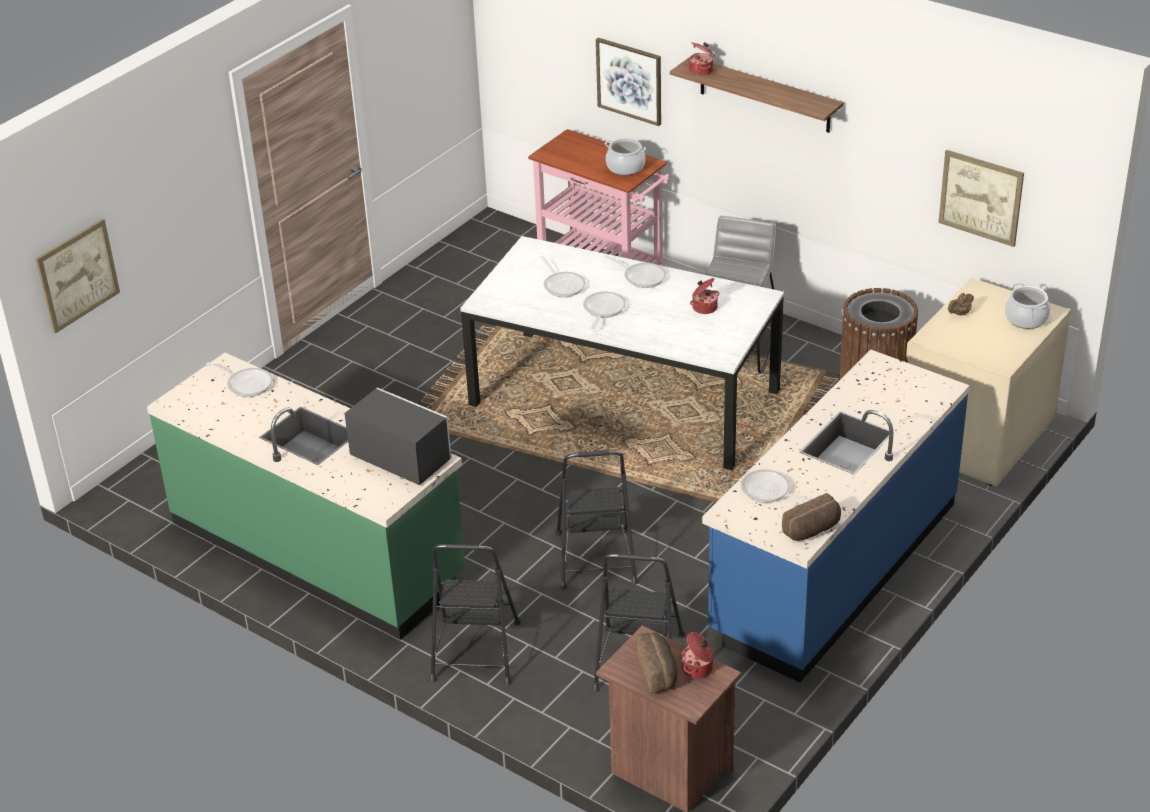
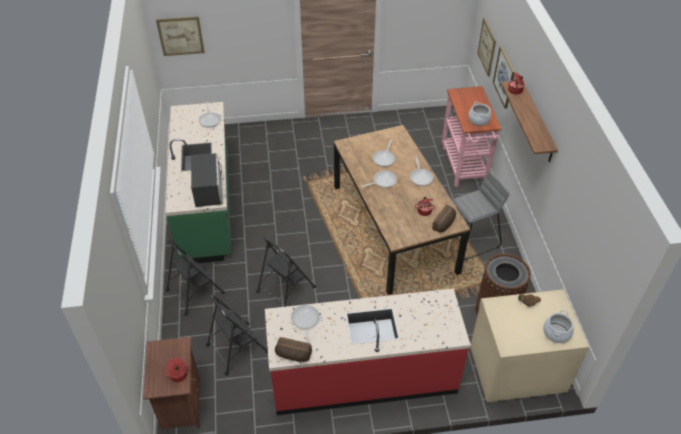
camera: 45 degrees right, 10 degrees up
white dining table [460,236,784,470] -> brown dining table [334,125,470,295]
bread [636,633,678,694] -> bread moved to [432,205,456,232]
blue counter [702,350,970,682] -> red counter [265,288,471,415]
picture [938,150,1024,247] -> picture moved to [477,18,496,77]

